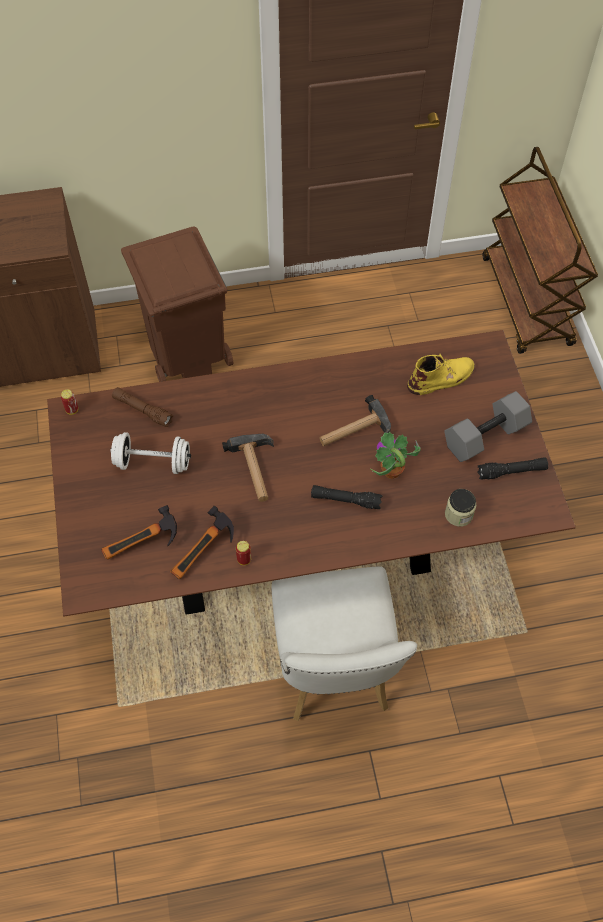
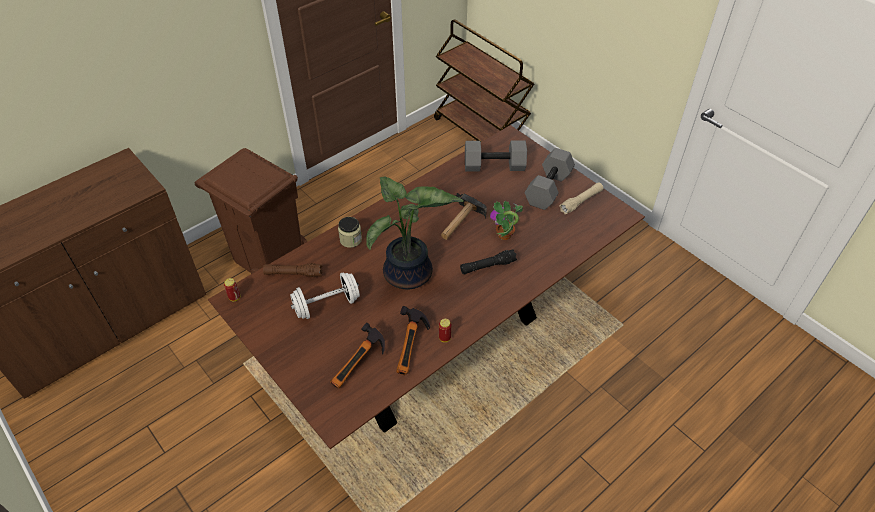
camera: 30 degrees left, 10 degrees down
hammer [222,434,274,502] -> potted plant [366,176,464,290]
white chair [271,566,417,721] -> none
yellow boot [407,354,475,395] -> grey dumbbell [465,140,527,171]
jar [445,489,476,527] -> jar moved to [338,217,362,248]
black flashlight [477,457,548,479] -> beige flashlight [559,182,603,214]

